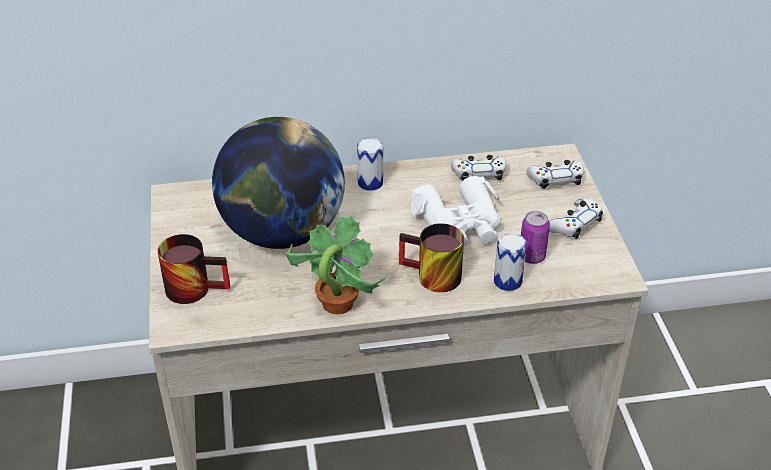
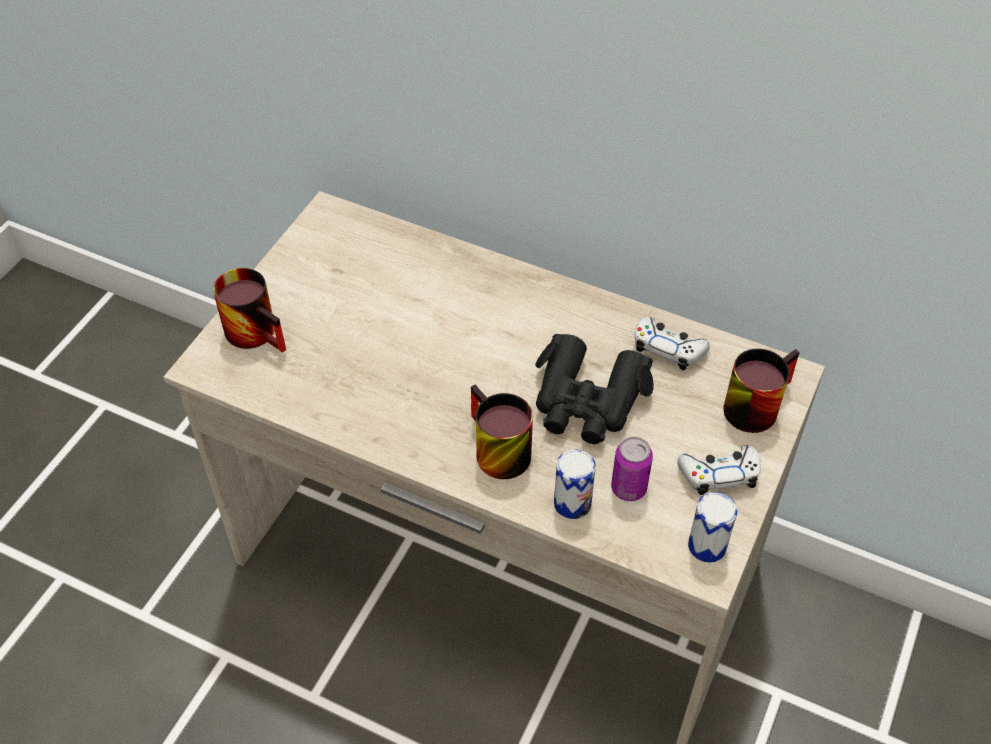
camera: 35 degrees right, 10 degrees up
globe [212,117,345,249] -> none
potted plant [286,216,386,314] -> none
can [357,138,383,191] -> can moved to [688,492,737,563]
white binoculars [411,176,501,247] -> black binoculars [535,334,654,444]
white game controller [526,160,584,189] -> mug [723,349,800,433]

